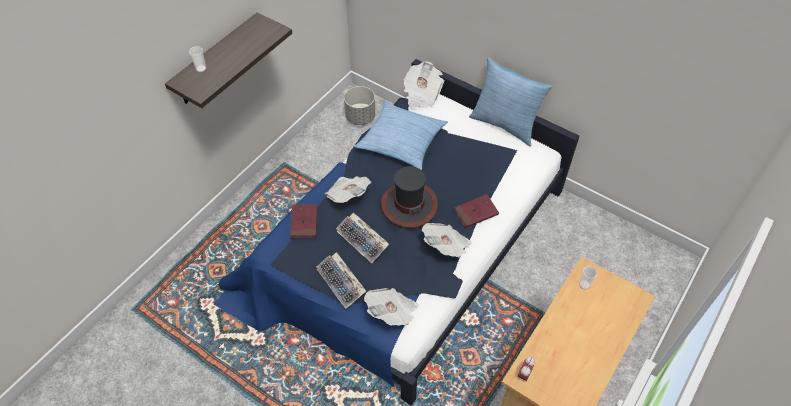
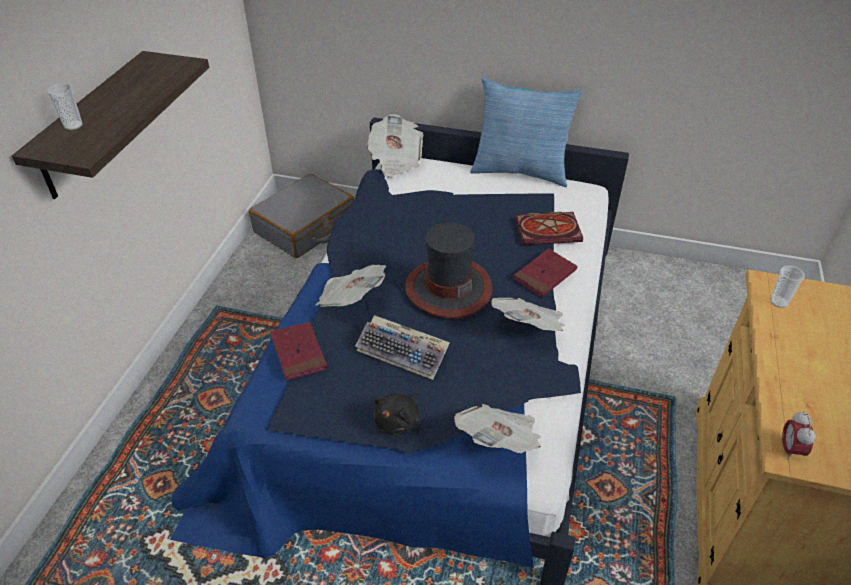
camera: 20 degrees left, 10 degrees down
keyboard [316,252,366,309] -> black plush toy [373,392,421,435]
grey planter [344,86,375,125] -> grey suitcase [249,174,355,258]
pillow [354,101,448,170] -> none
none -> book [515,212,583,245]

